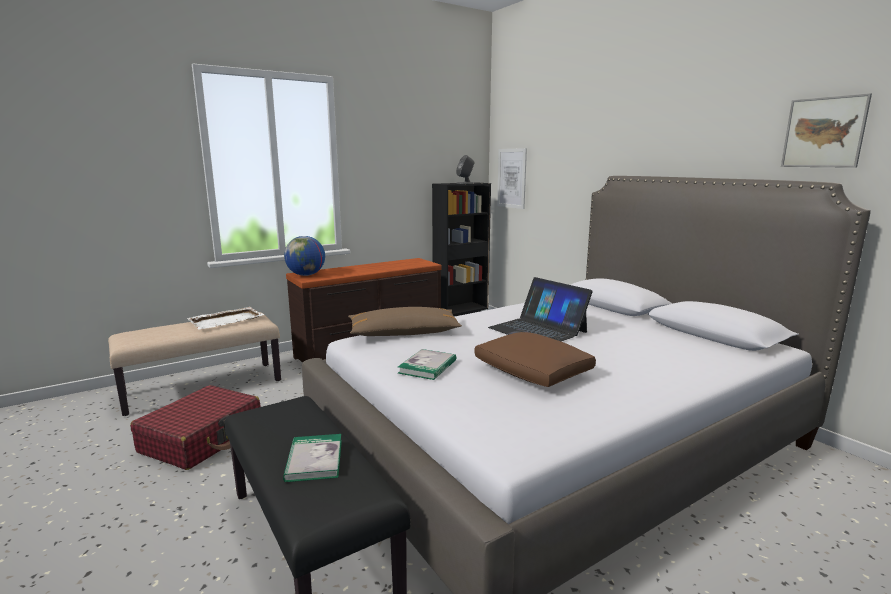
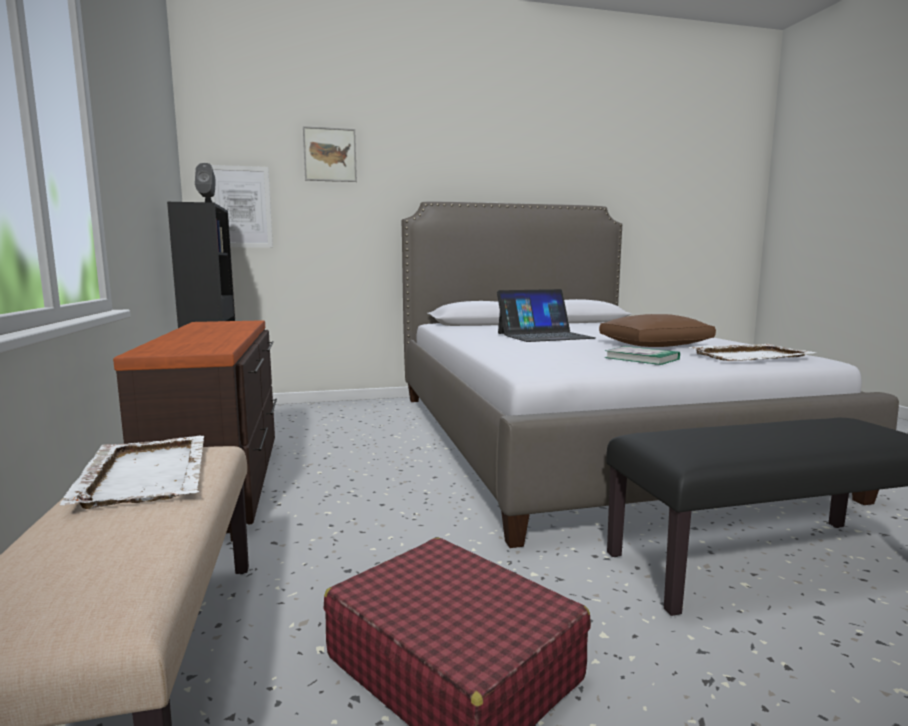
camera: 70 degrees left, 5 degrees down
book [283,434,342,482] -> none
globe [284,236,325,276] -> none
brown pillow [348,307,462,336] -> none
picture [781,93,872,168] -> picture moved to [303,126,357,182]
none -> white tray [687,344,816,361]

